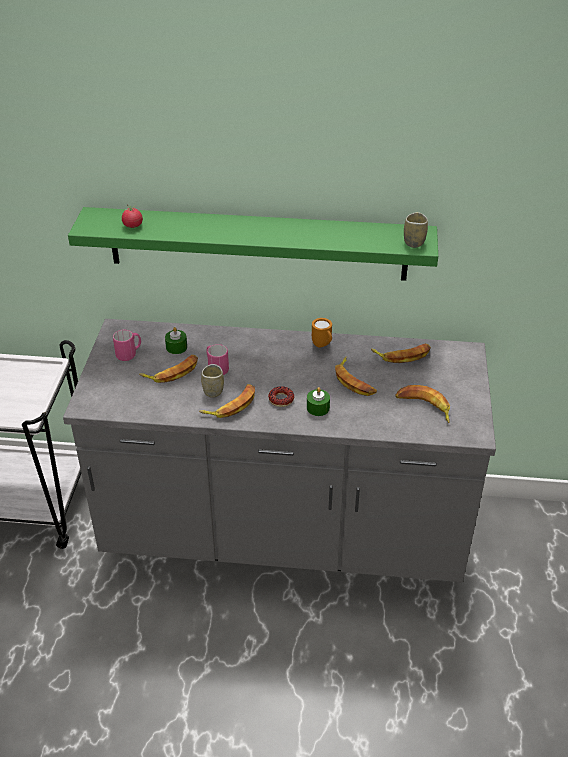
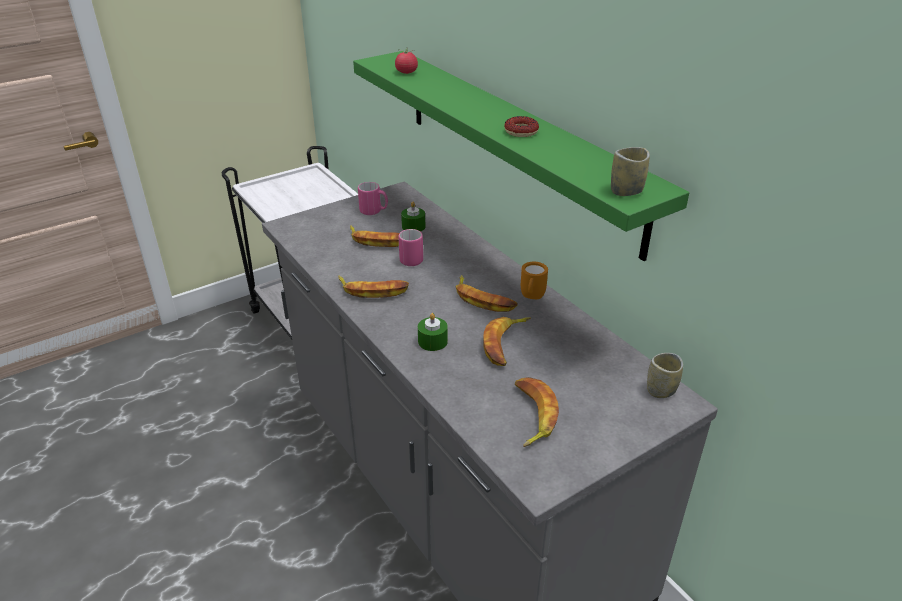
camera: 50 degrees right, 5 degrees down
cup [201,364,224,398] -> cup moved to [647,353,683,398]
donut [268,386,294,407] -> donut moved to [504,116,539,137]
banana [371,344,431,363] -> banana moved to [456,275,518,312]

